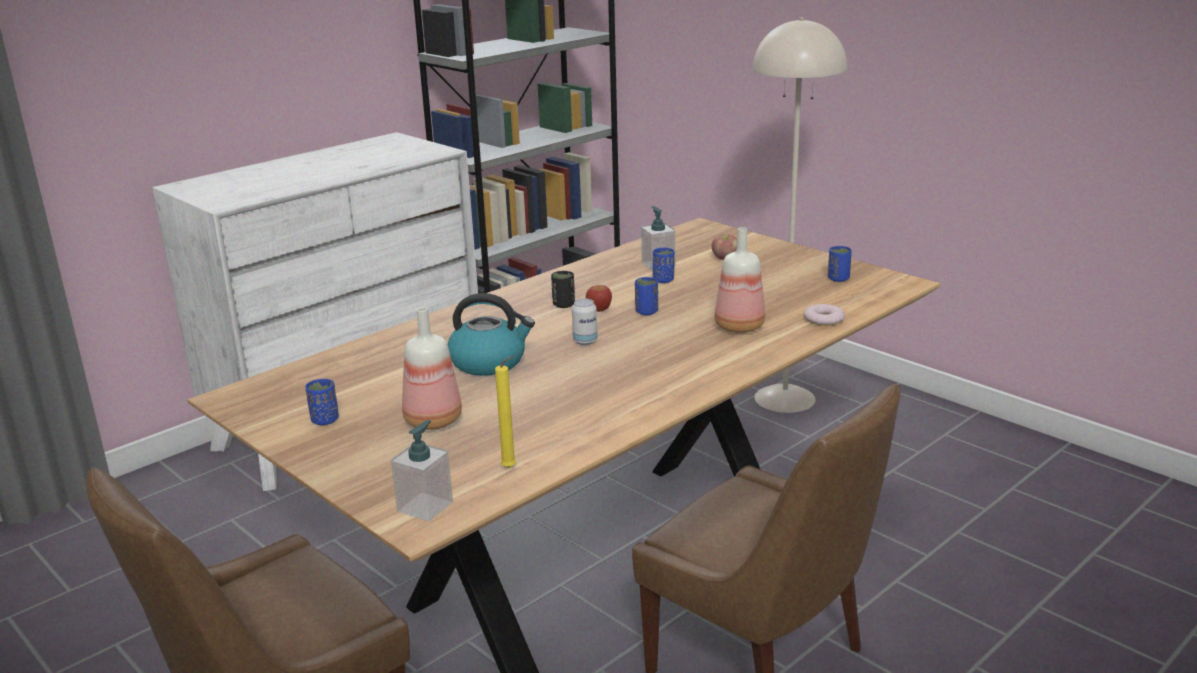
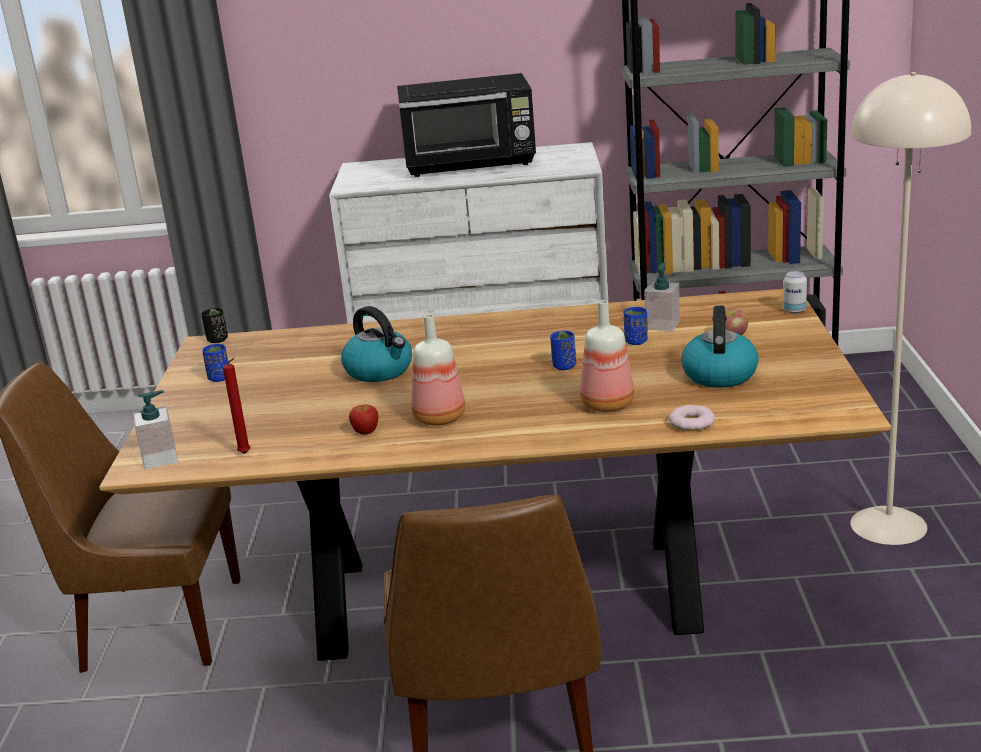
camera: 45 degrees right, 0 degrees up
bottle [402,307,462,430] -> bottle moved to [411,314,465,426]
yellow candle [495,355,516,468] -> red candle [223,358,250,454]
black cup [551,271,575,308] -> black cup moved to [201,308,228,343]
can [572,298,597,345] -> can moved to [783,271,807,314]
apple [586,285,612,312] -> apple moved to [349,405,378,435]
blue cup [828,246,852,282] -> none
none -> black microwave [397,73,536,177]
none -> kettle [681,306,759,388]

